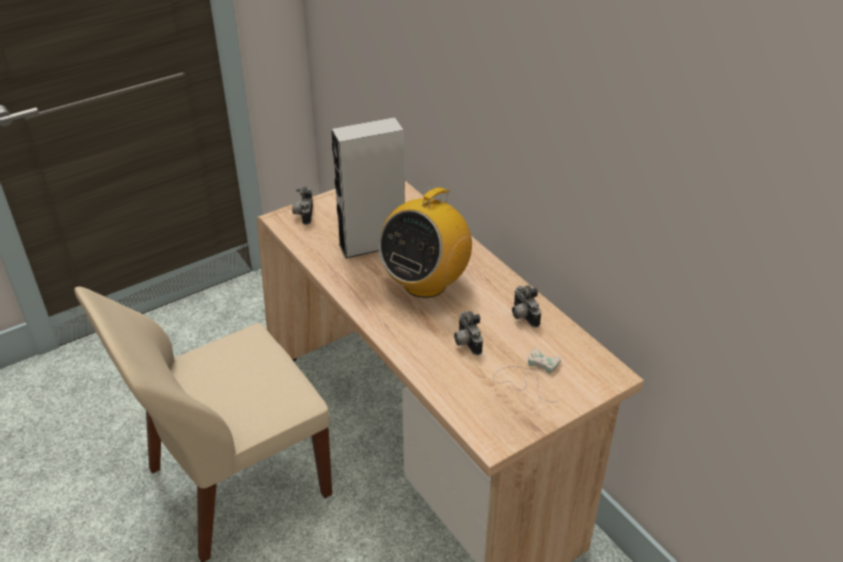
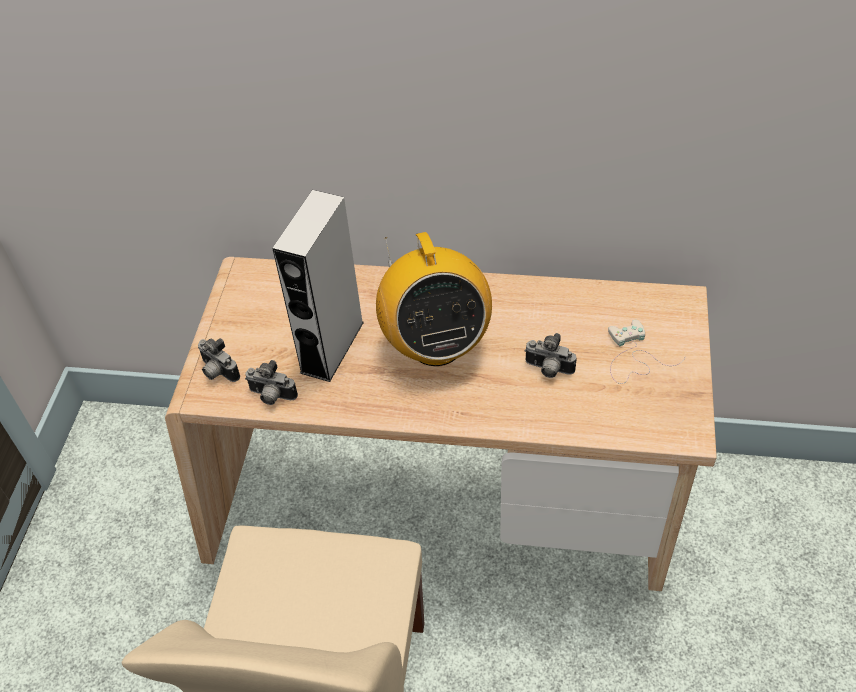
camera: 45 degrees left, 10 degrees up
camera [512,285,541,328] -> camera moved to [245,360,298,405]

